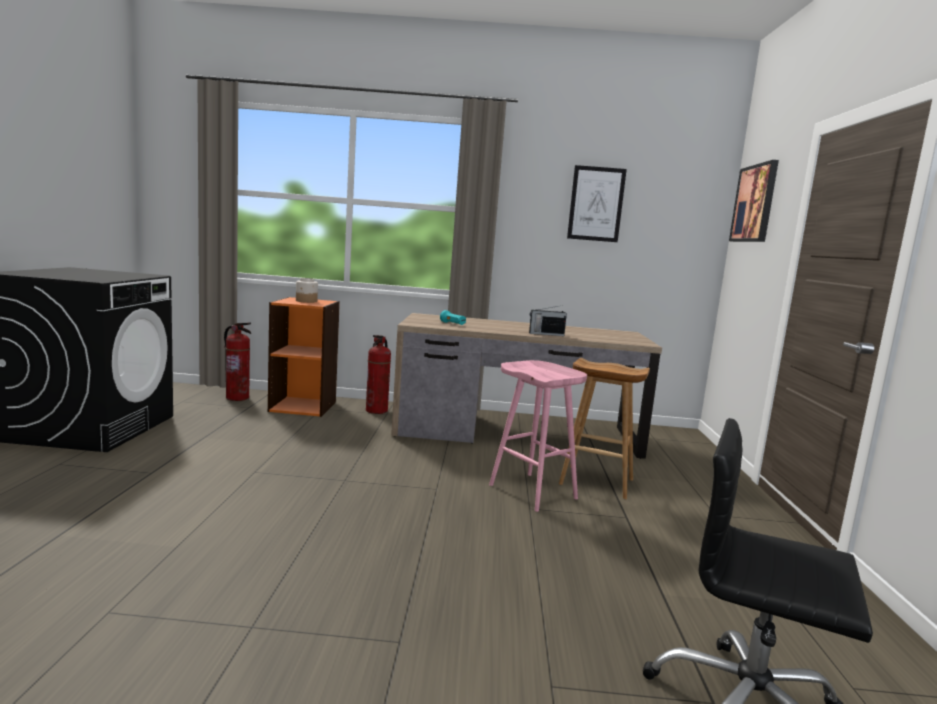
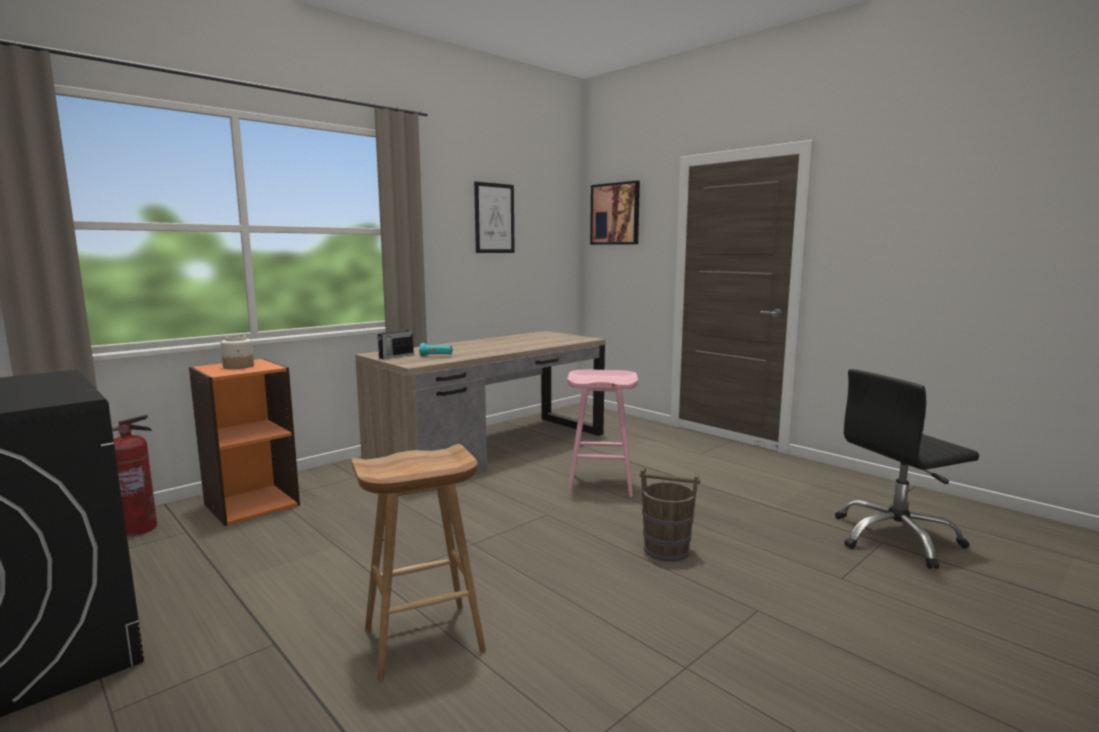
camera: 45 degrees left, 0 degrees up
fire extinguisher [366,335,391,414] -> none
radio [529,306,567,336] -> radio moved to [377,325,414,359]
brown stool [559,358,650,499] -> brown stool moved to [352,444,486,681]
none -> brown bucket [639,467,700,562]

